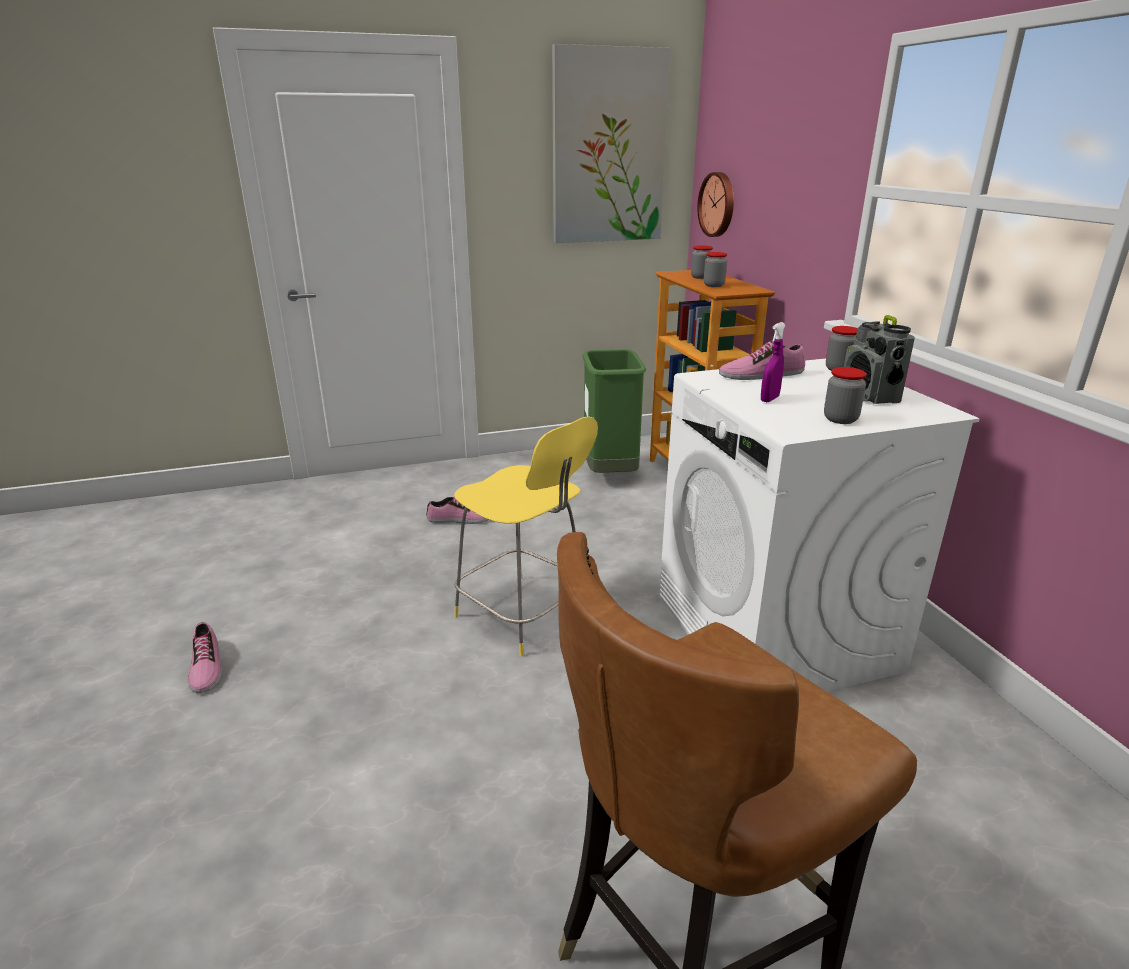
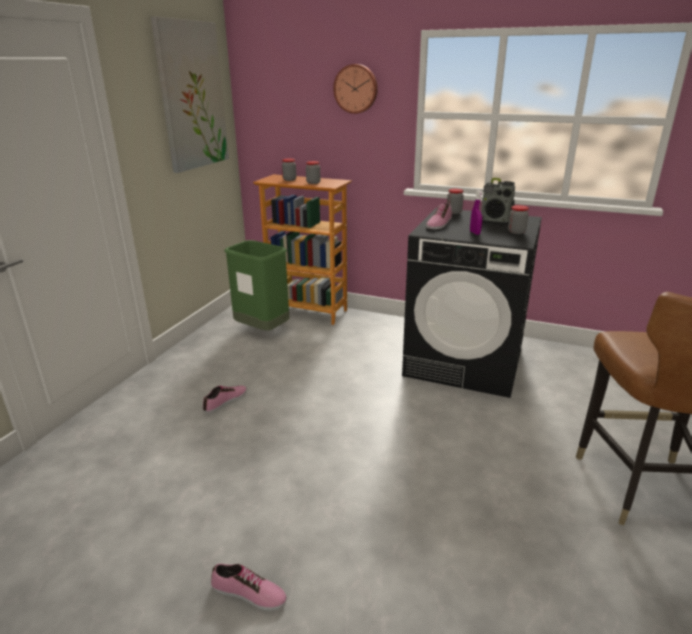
camera: 50 degrees left, 0 degrees up
yellow stool [454,416,598,656] -> none
white washing machine [659,358,980,692] -> black washing machine [402,208,542,398]
wall clock [697,172,734,237] -> wall clock moved to [333,64,378,114]

